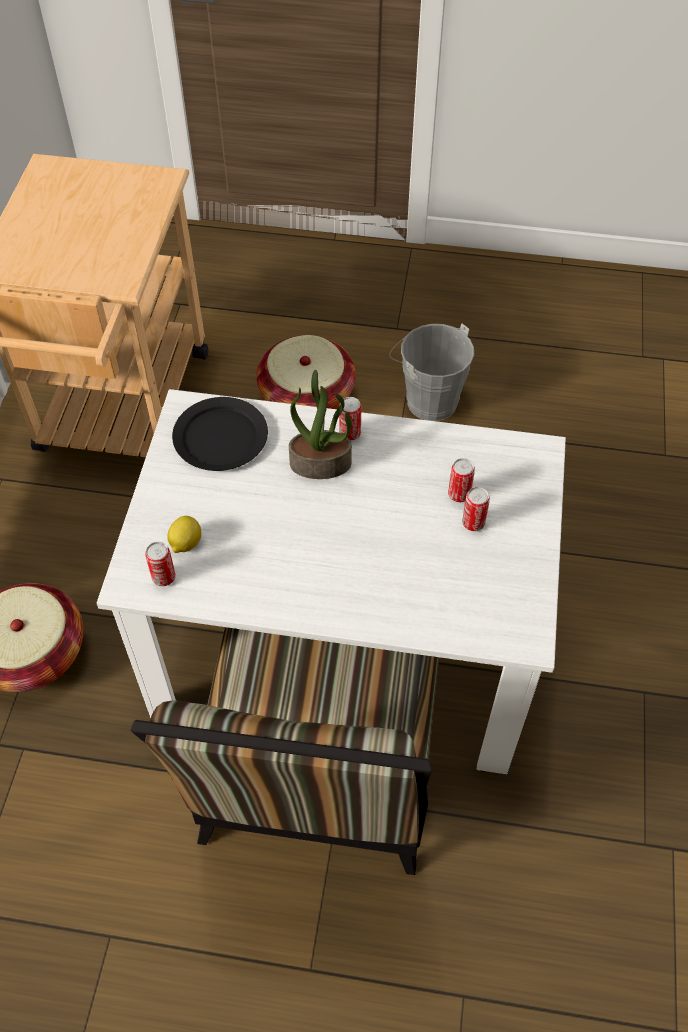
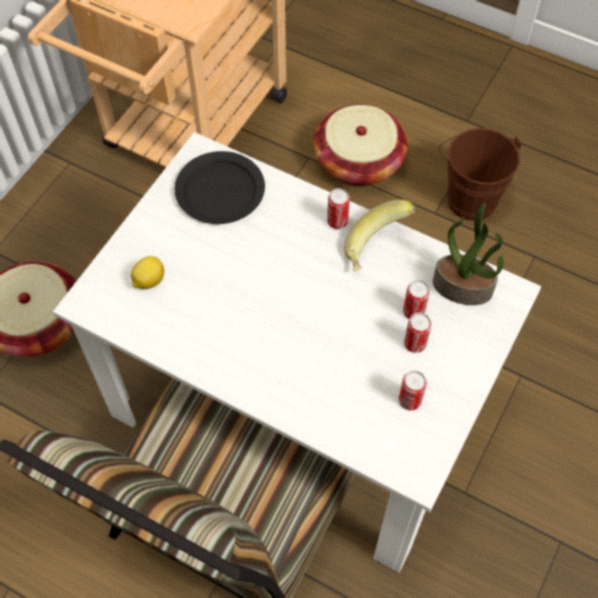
camera: 20 degrees right, 5 degrees up
can [145,542,176,586] -> can moved to [399,371,427,411]
potted plant [289,370,352,479] -> potted plant moved to [433,203,504,305]
grey bucket [389,324,474,421] -> brown bucket [439,128,522,221]
none -> banana [344,199,415,272]

